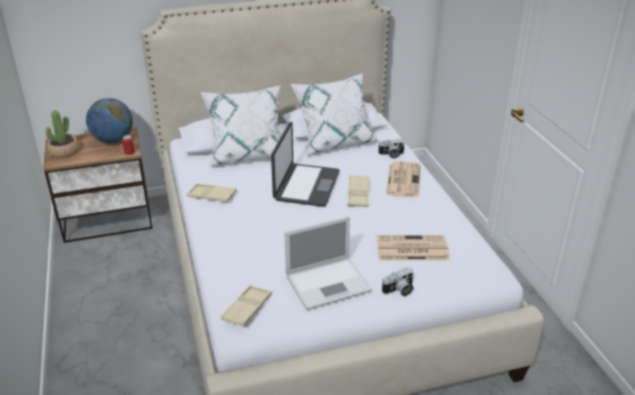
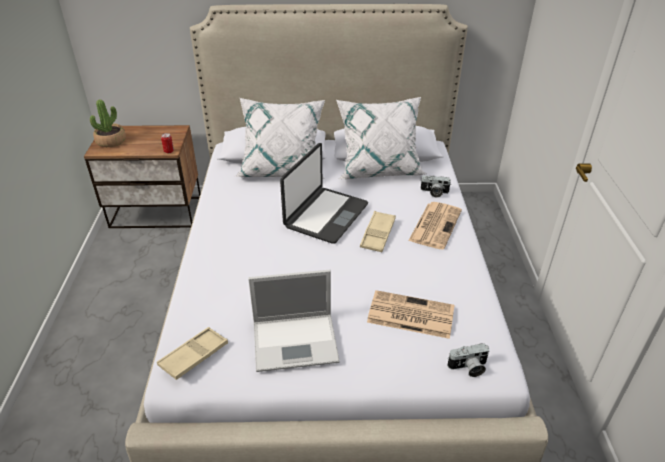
camera: 15 degrees right, 5 degrees up
globe [86,98,133,143] -> none
beige tray [187,183,237,202] -> none
camera [382,267,413,296] -> camera moved to [447,343,489,377]

